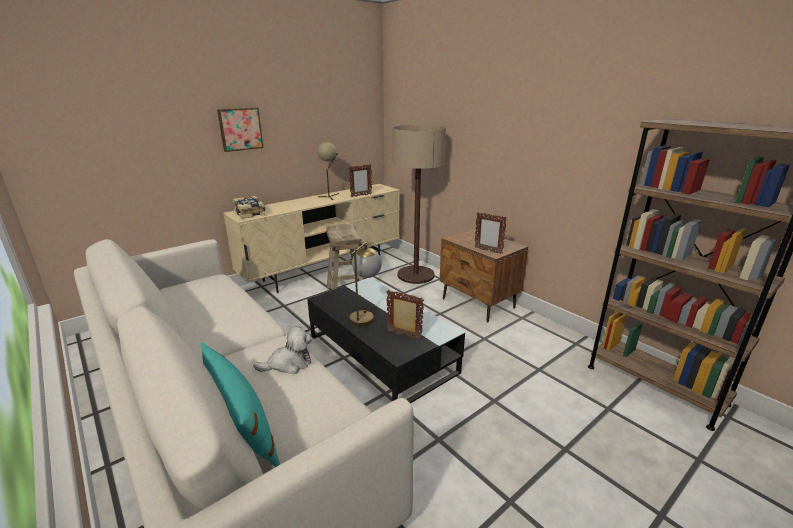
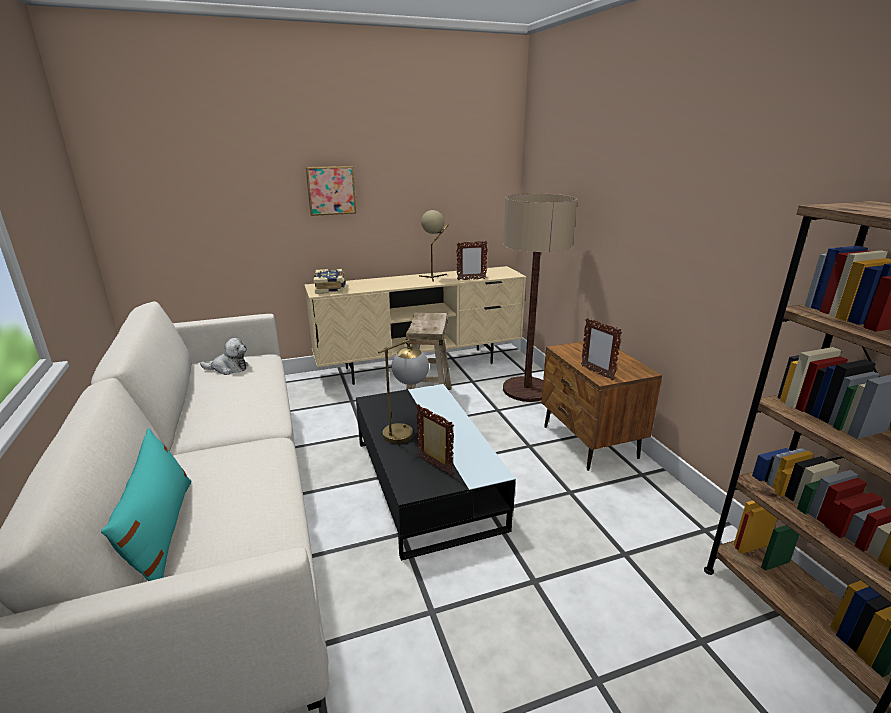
camera: 20 degrees right, 0 degrees up
plush toy [253,326,312,374] -> plush toy moved to [200,338,248,375]

